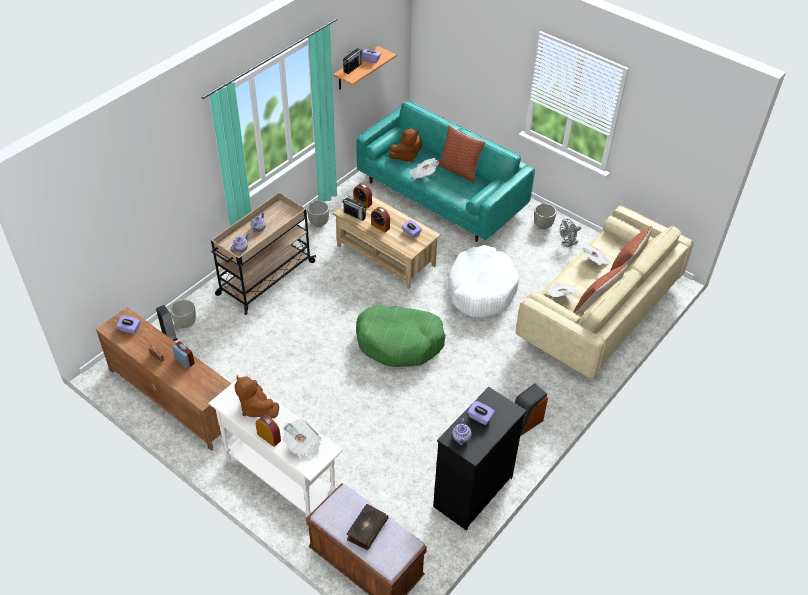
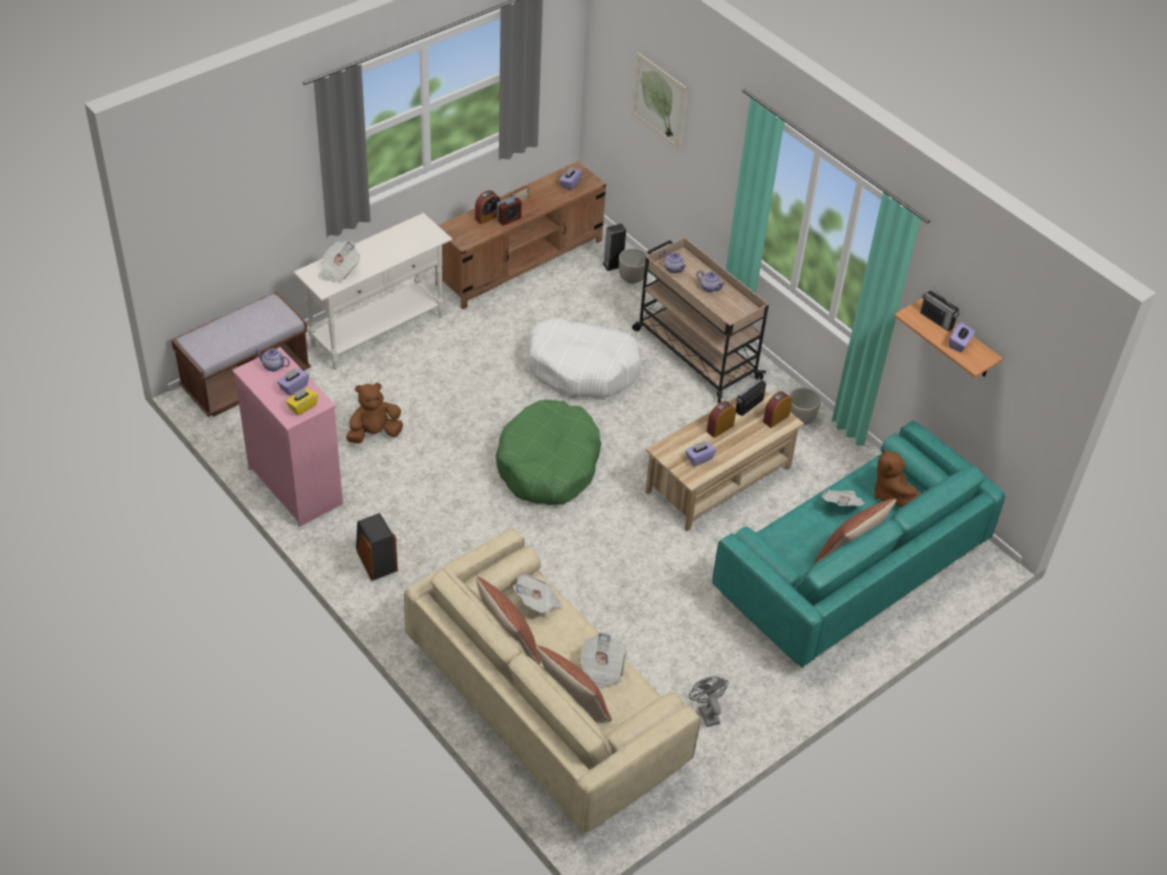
camera: 100 degrees right, 0 degrees up
brown plush toy [235,375,279,418] -> brown plush toy moved to [346,383,403,444]
alarm clock [256,415,281,447] -> alarm clock moved to [475,190,501,224]
book [347,504,389,550] -> none
black dresser [433,387,527,531] -> pink dresser [232,347,343,527]
white dog bed [448,245,519,318] -> white dog bed moved to [528,318,642,397]
grey planter [534,203,557,229] -> none
none -> yellow tissue box [286,387,318,415]
none -> picture [631,52,687,151]

